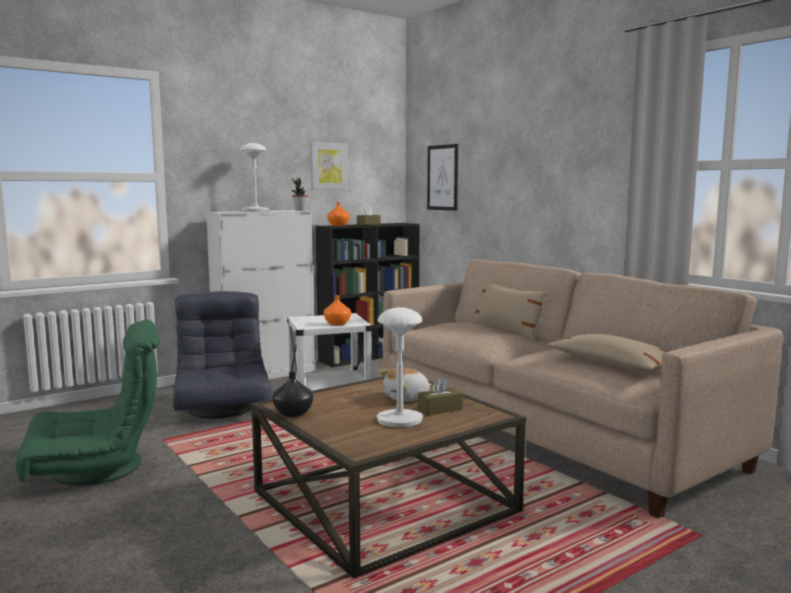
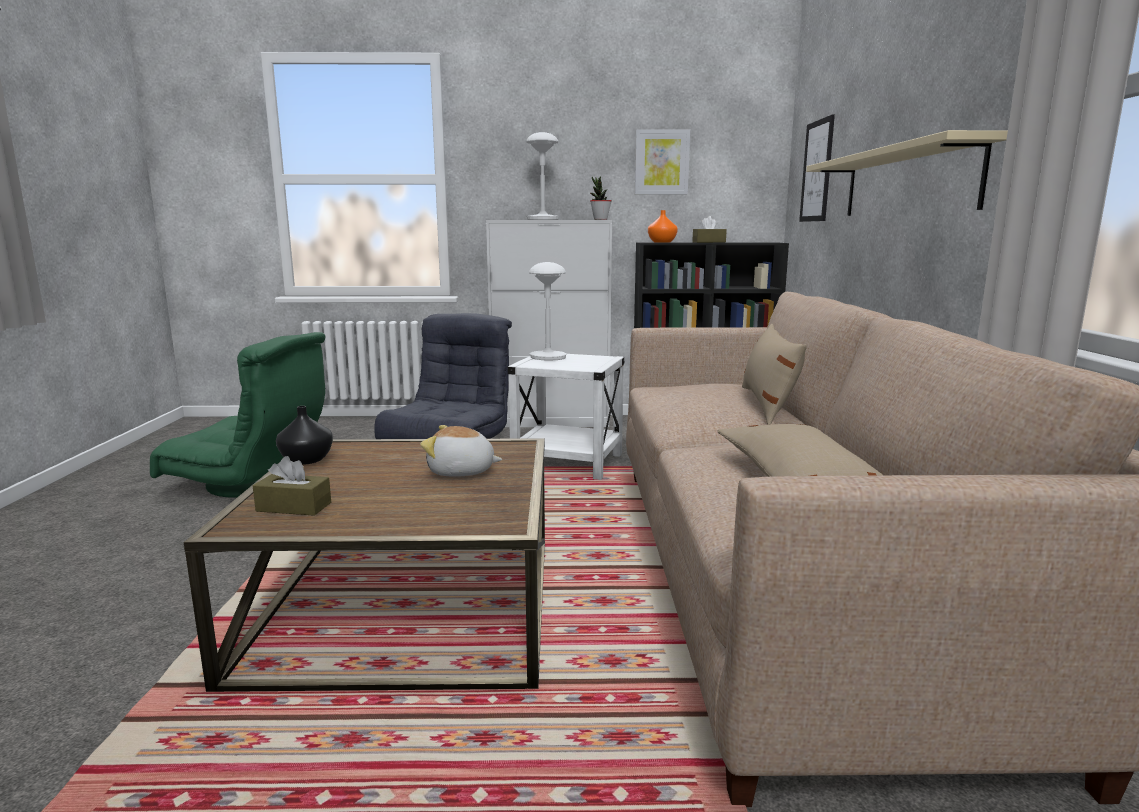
camera: 35 degrees right, 5 degrees up
orange vase [324,295,351,326] -> none
white table lamp [377,307,423,427] -> white table lamp moved to [529,262,567,360]
brown tissue box [418,377,463,415] -> brown tissue box moved to [253,456,331,516]
none -> beige shelf [806,130,1008,216]

